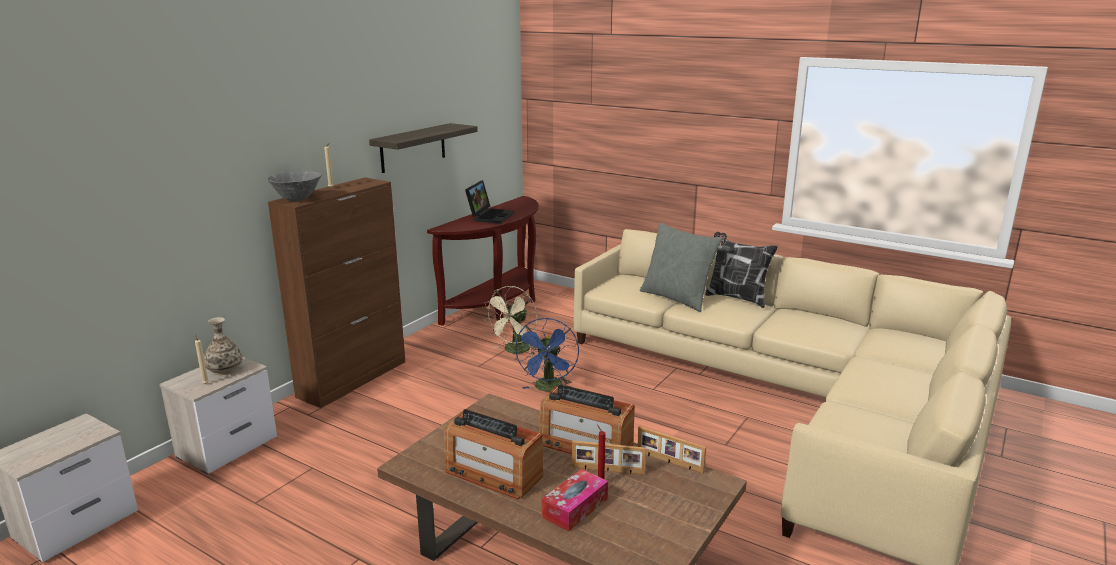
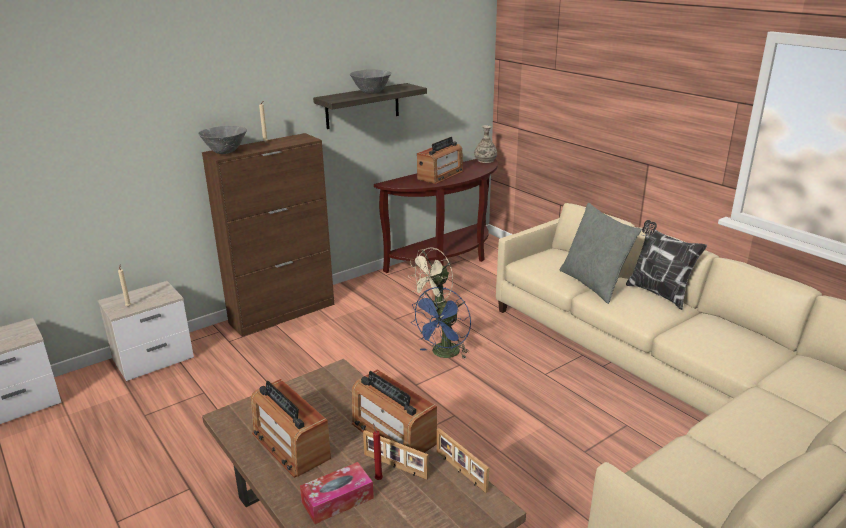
camera: 20 degrees right, 5 degrees up
vase [204,317,243,375] -> vase moved to [474,125,497,163]
laptop [465,180,514,224] -> radio [417,137,463,184]
none -> grey bowl [350,69,392,94]

